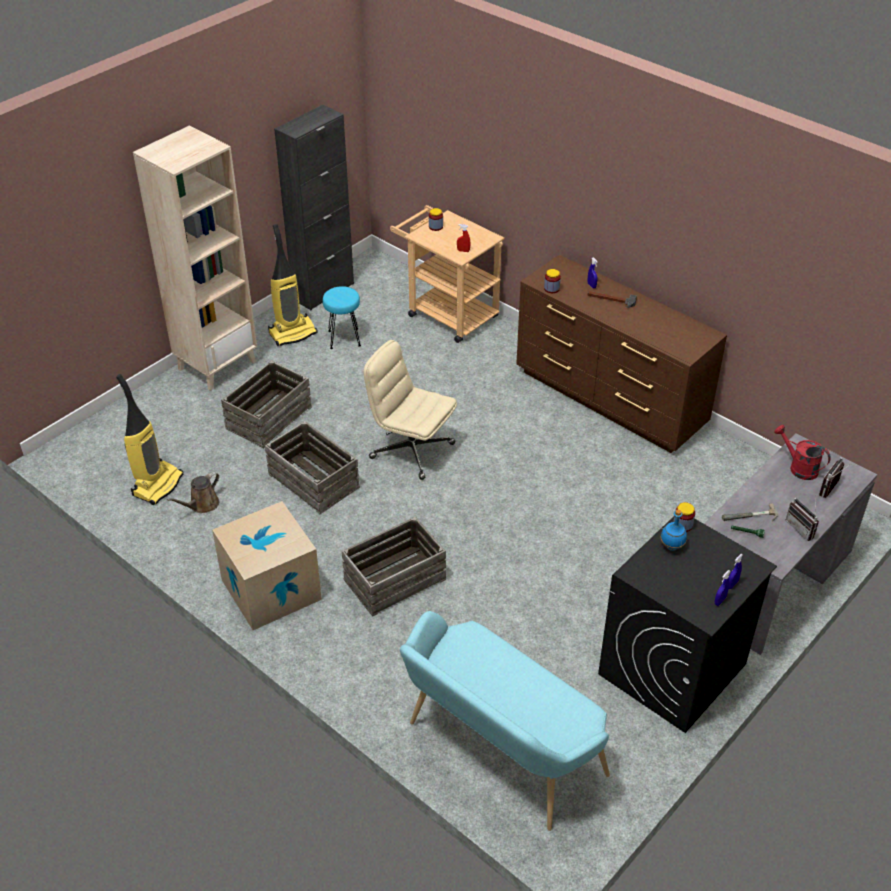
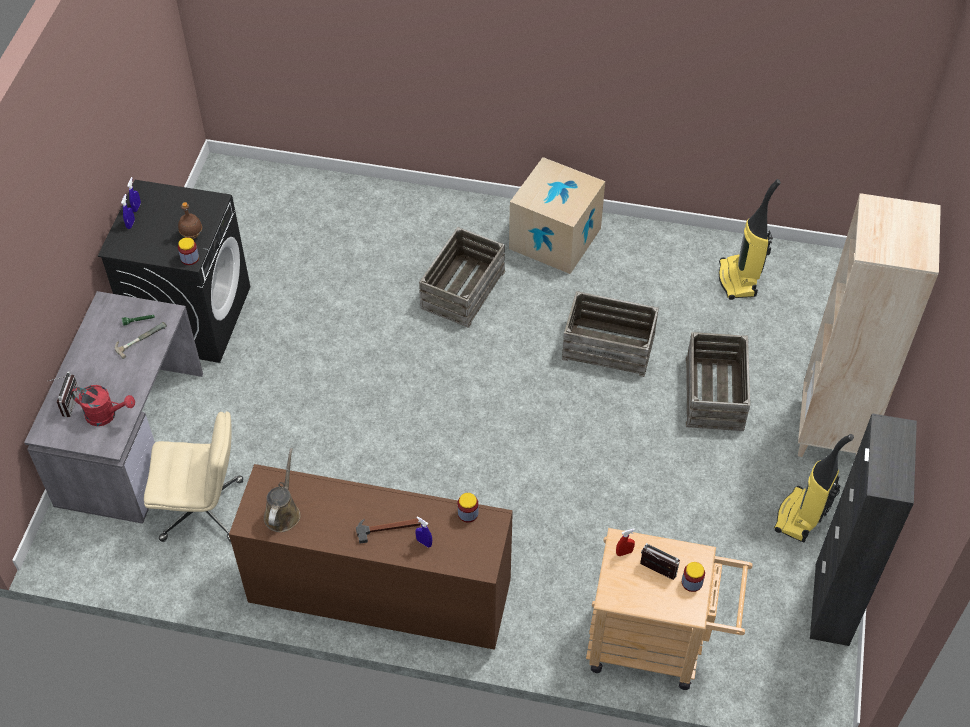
camera: 150 degrees right, 10 degrees up
brown watering can [167,472,219,513] -> brown watering can moved to [264,448,301,532]
turquoise stool [323,286,361,349] -> none
beige office chair [364,340,457,480] -> beige office chair moved to [144,411,243,542]
turquoise bench [400,611,610,831] -> none
blue bottle [661,509,687,551] -> brown bottle [178,202,202,239]
radio [786,497,819,541] -> radio moved to [640,543,680,580]

